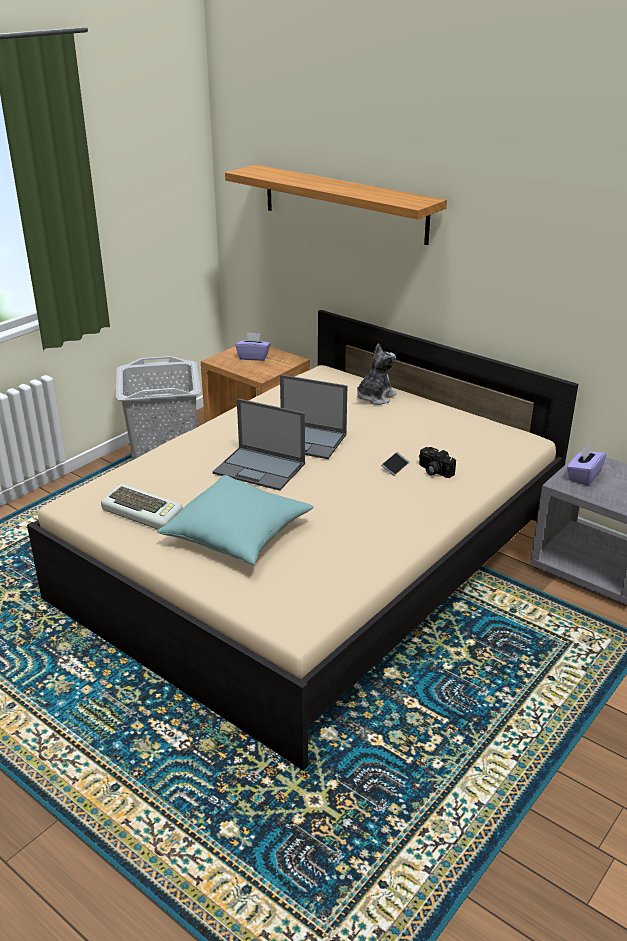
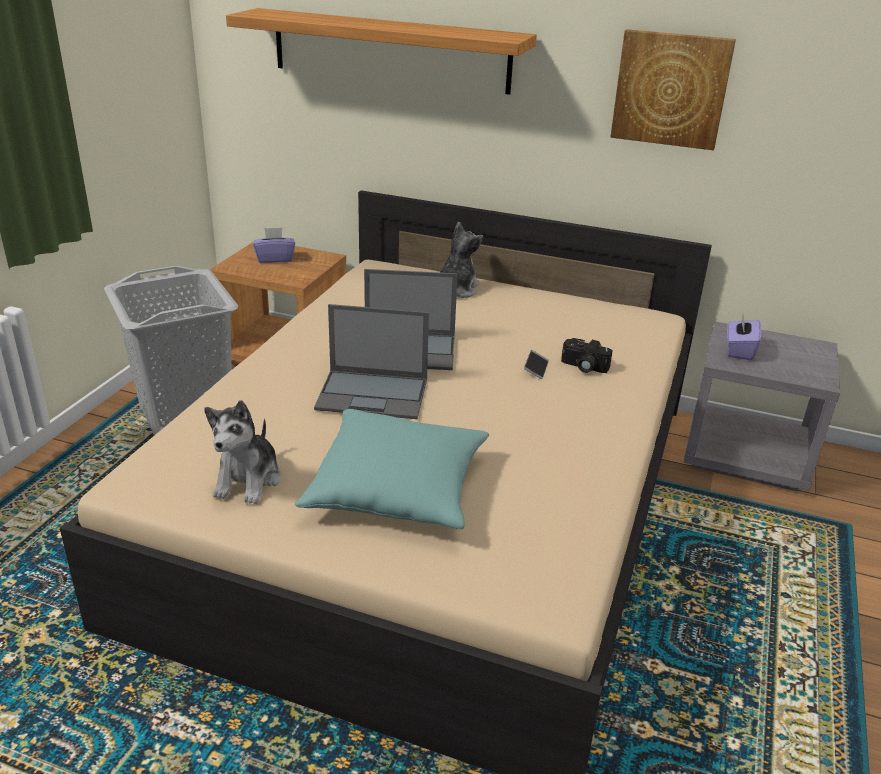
camera: 20 degrees left, 0 degrees up
keyboard [101,484,183,530] -> plush toy [204,400,281,504]
none -> picture [610,29,736,150]

